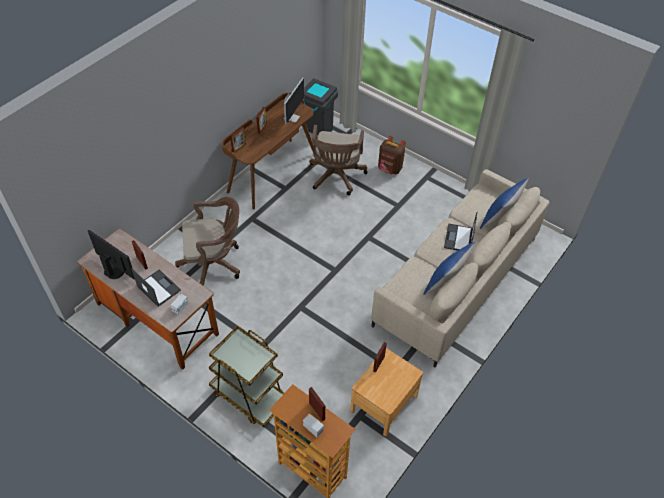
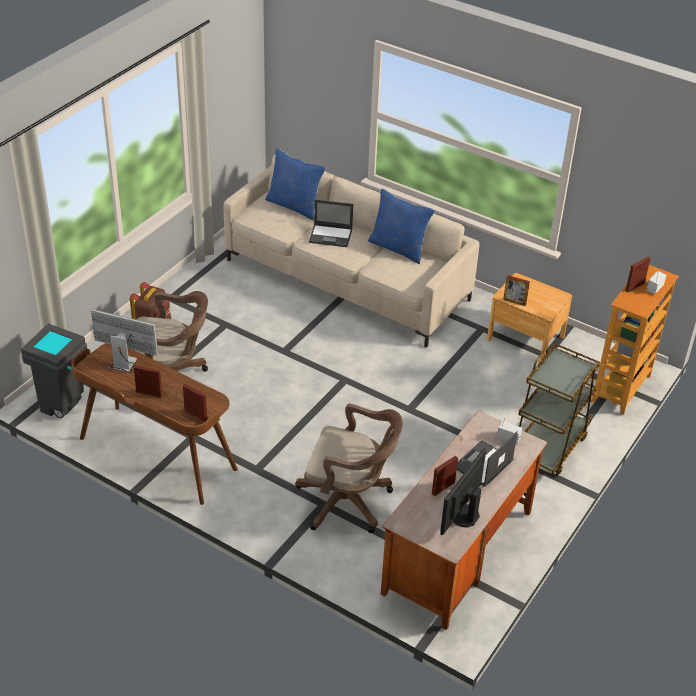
camera: 95 degrees left, 10 degrees down
brown office chair [175,197,240,286] -> brown office chair turned 120 degrees clockwise [295,404,403,533]

